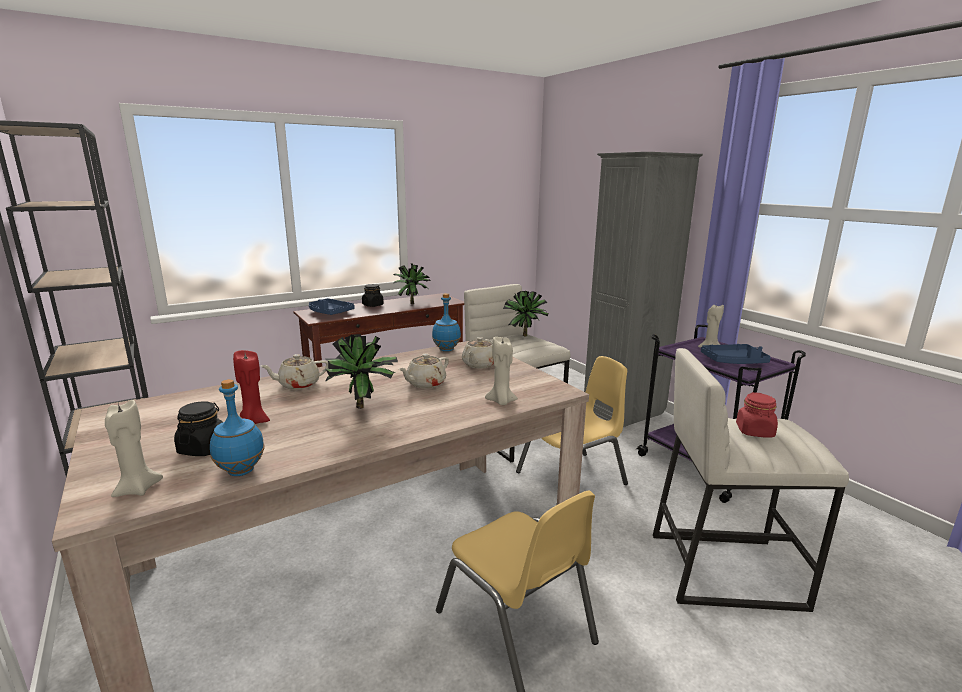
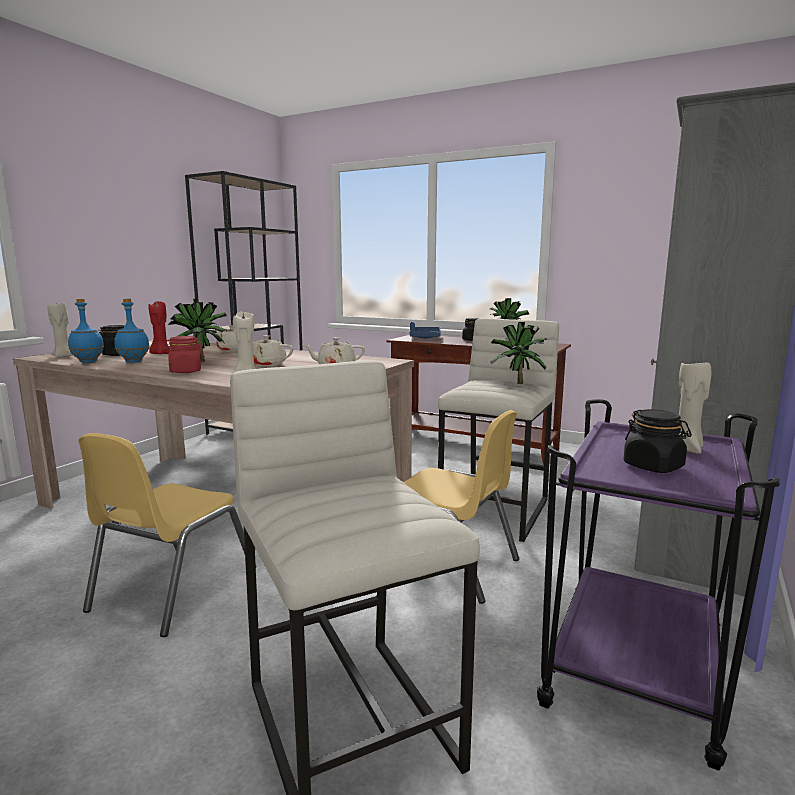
camera: 60 degrees right, 5 degrees down
blue bottle [432,293,461,352] -> blue bottle moved to [115,299,149,363]
blue tray [701,344,771,364] -> black jar [623,409,692,473]
red jar [736,392,778,438] -> red jar moved to [163,336,205,373]

